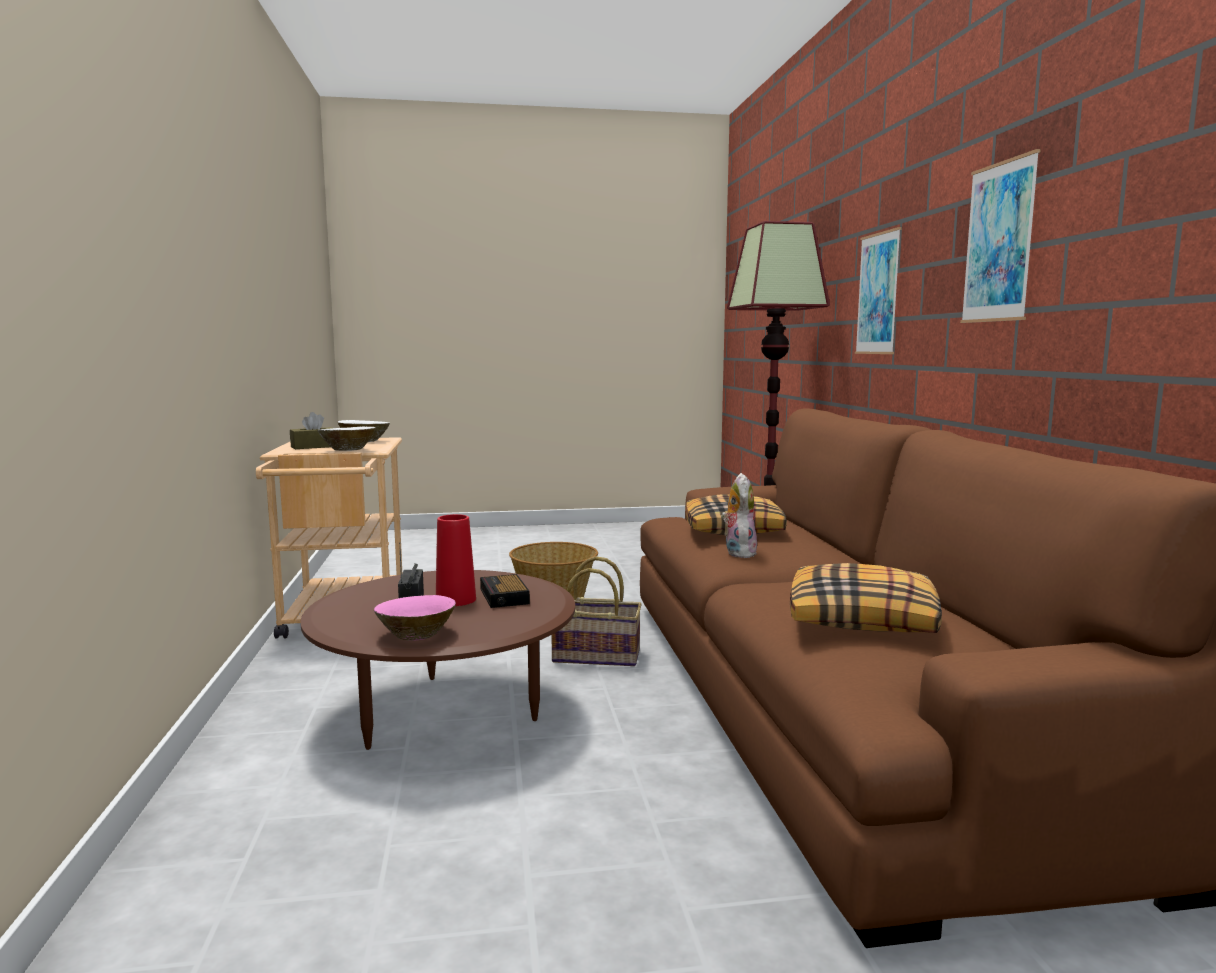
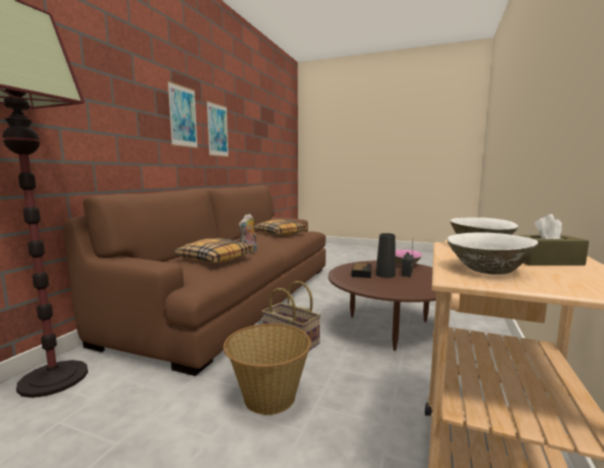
camera: 150 degrees left, 0 degrees up
red vase [436,514,476,606] -> black vase [376,233,396,278]
picture [855,227,902,354] -> picture moved to [206,101,229,157]

